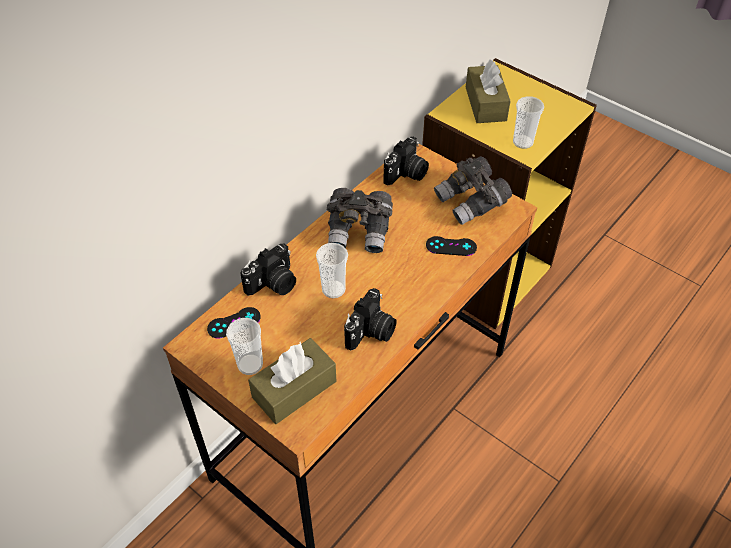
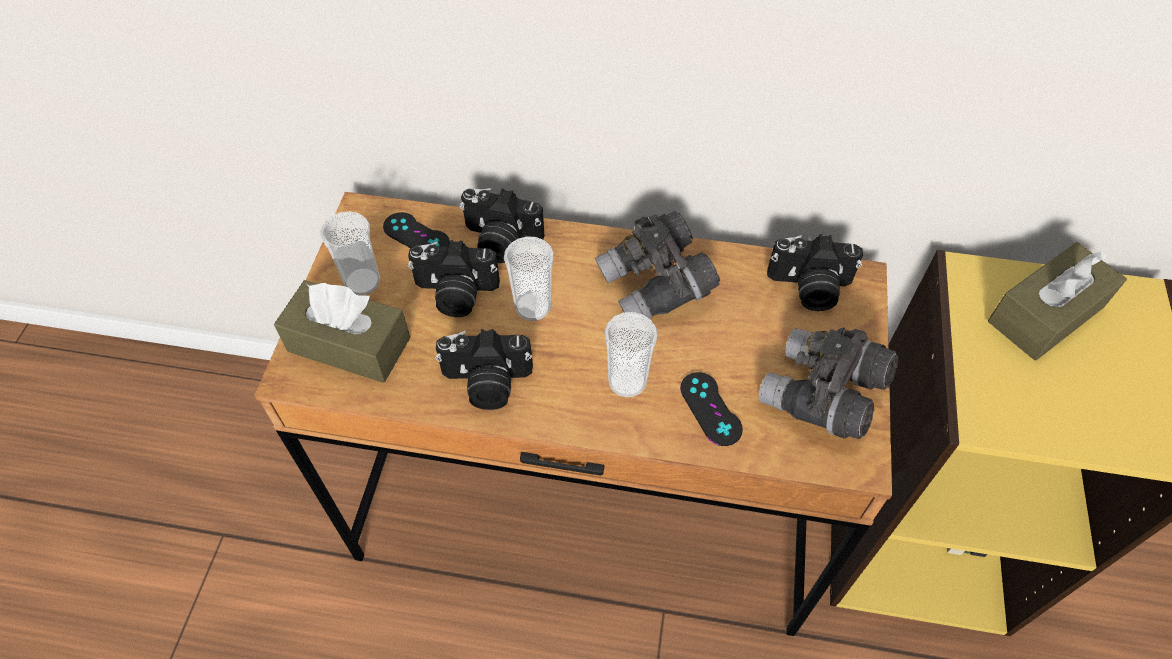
camera: 60 degrees right, 5 degrees up
cup [513,96,544,149] -> cup moved to [604,312,658,398]
none -> camera [408,240,500,317]

